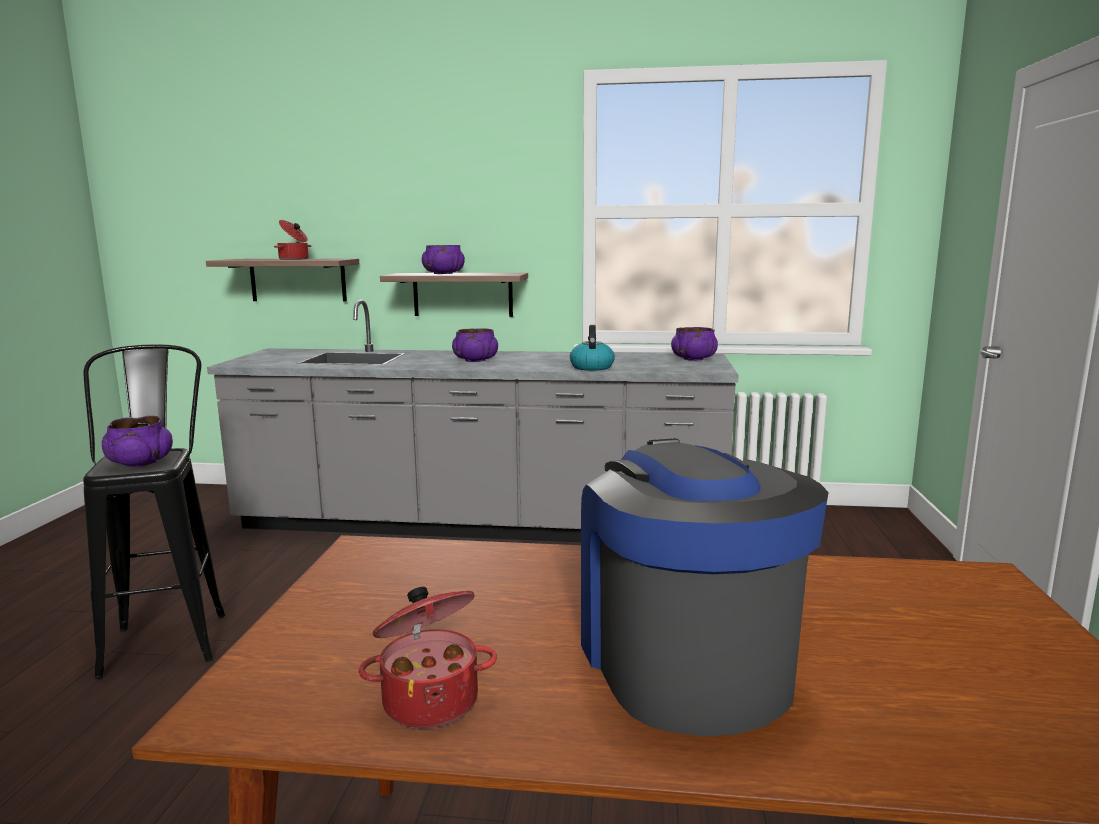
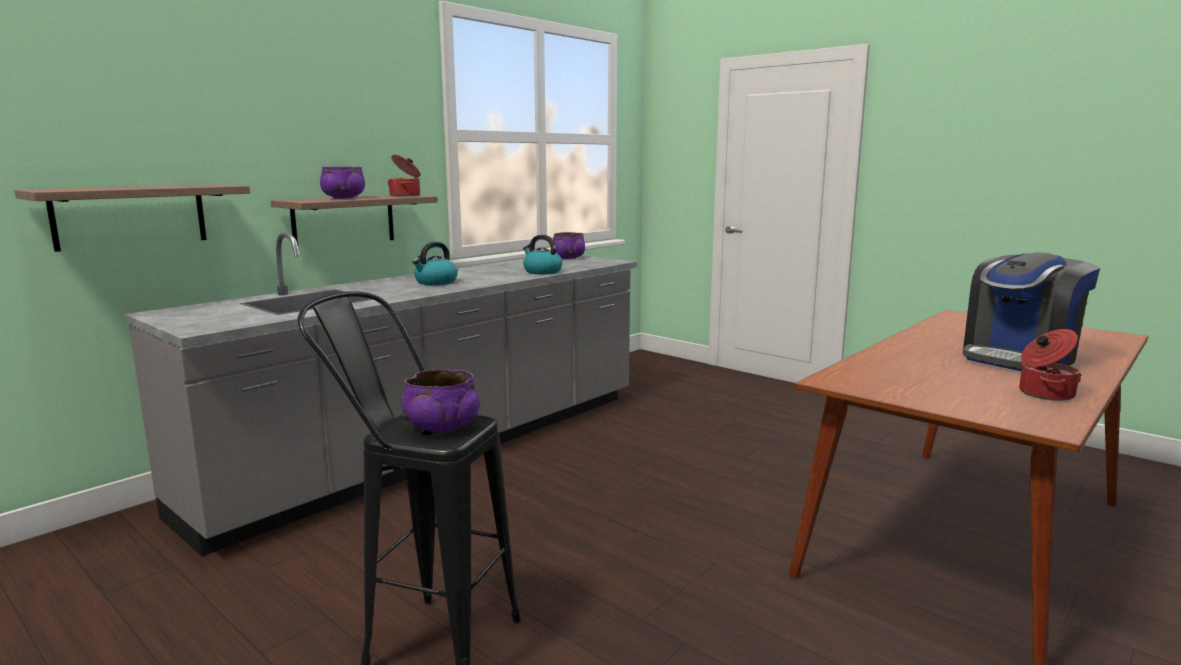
camera: 55 degrees left, 0 degrees up
cooking pot [274,220,311,260] -> cooking pot moved to [387,154,420,197]
purple bowl [452,328,498,362] -> kettle [412,242,458,285]
coffee machine [581,438,829,736] -> coffee machine turned 60 degrees counterclockwise [963,252,1100,371]

